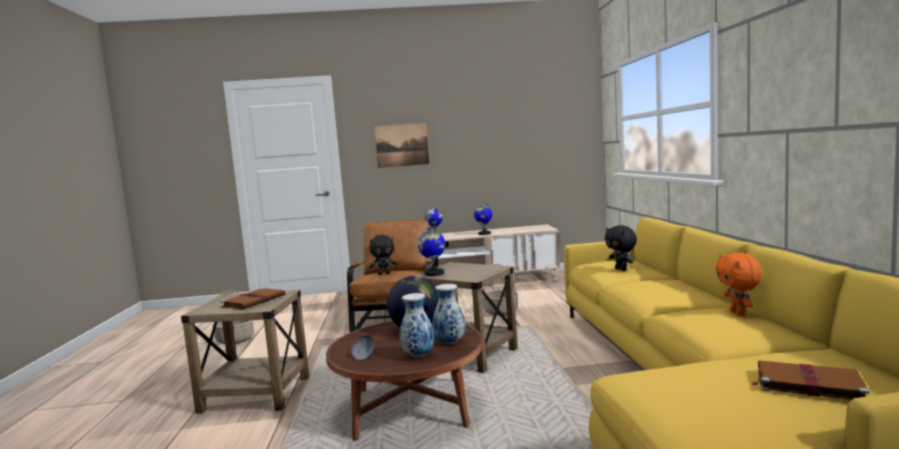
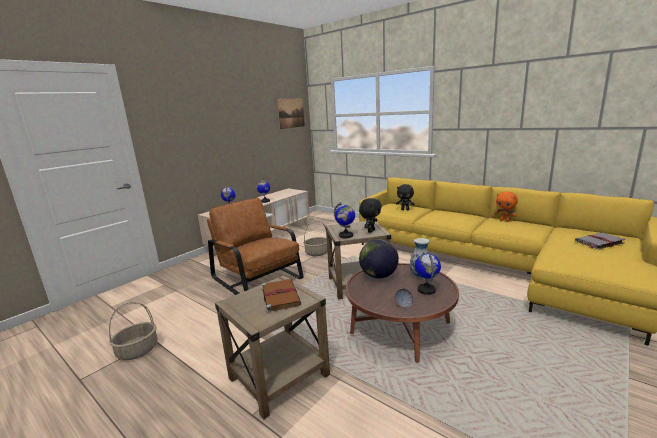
camera: 45 degrees left, 10 degrees up
black plush toy [369,235,397,275] -> black plush toy moved to [359,198,382,233]
picture [375,123,429,168] -> picture moved to [277,98,305,129]
vase [399,293,434,357] -> globe [415,253,441,295]
brown book [751,360,870,400] -> grey book [575,233,625,250]

